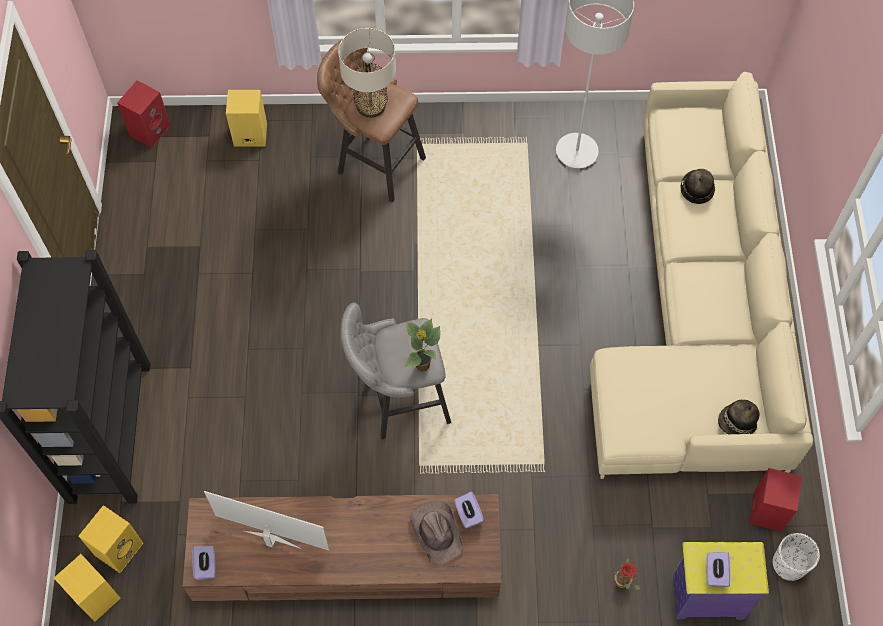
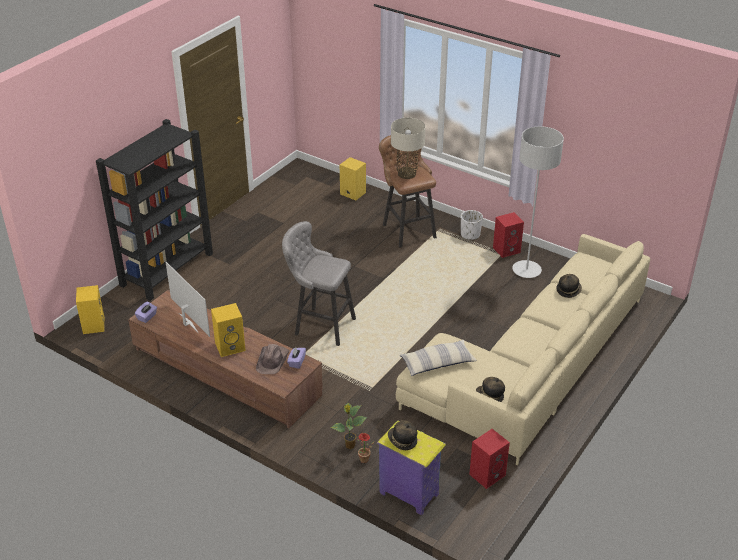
camera: 35 degrees right, 25 degrees down
yellow speaker [79,505,143,573] -> yellow speaker moved to [211,303,246,357]
red speaker [117,80,171,148] -> red speaker moved to [493,212,524,258]
potted plant [405,319,441,372] -> potted plant moved to [331,403,367,449]
purple tissue box [707,552,731,587] -> hat [388,420,418,450]
white planter [772,533,820,581] -> white planter moved to [461,210,483,240]
none -> pillow [400,340,477,376]

